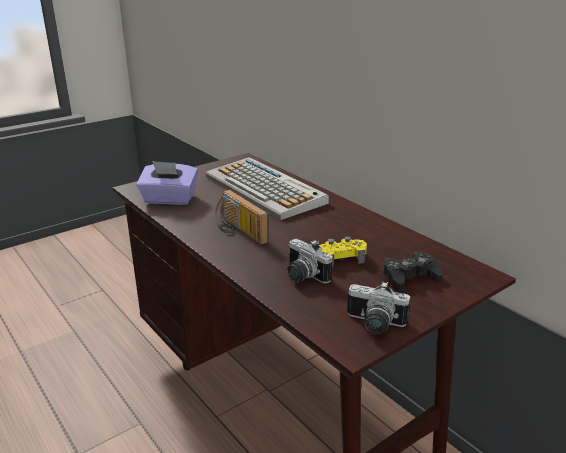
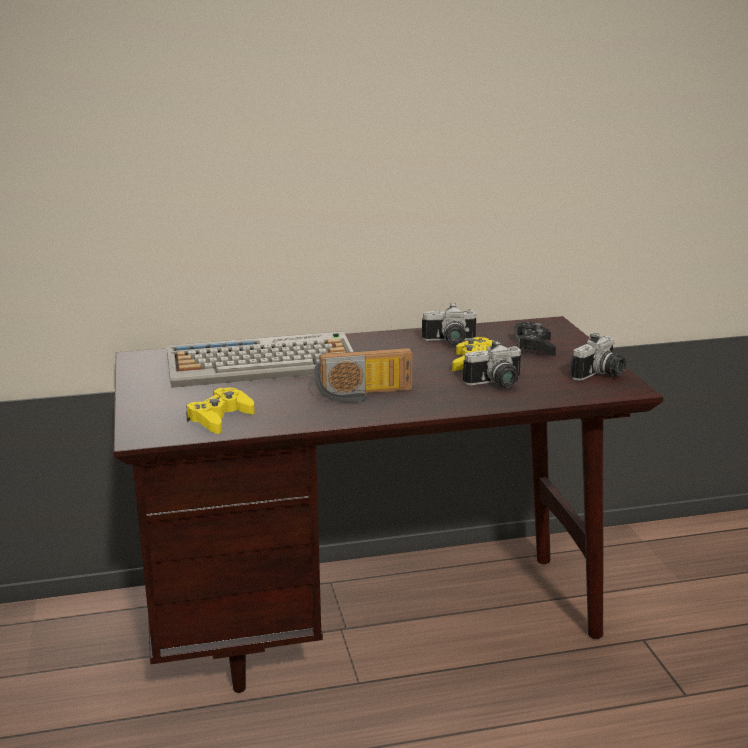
camera: 65 degrees left, 5 degrees down
purple tissue box [136,161,198,205] -> yellow game controller [186,388,255,434]
none -> camera [422,303,476,345]

